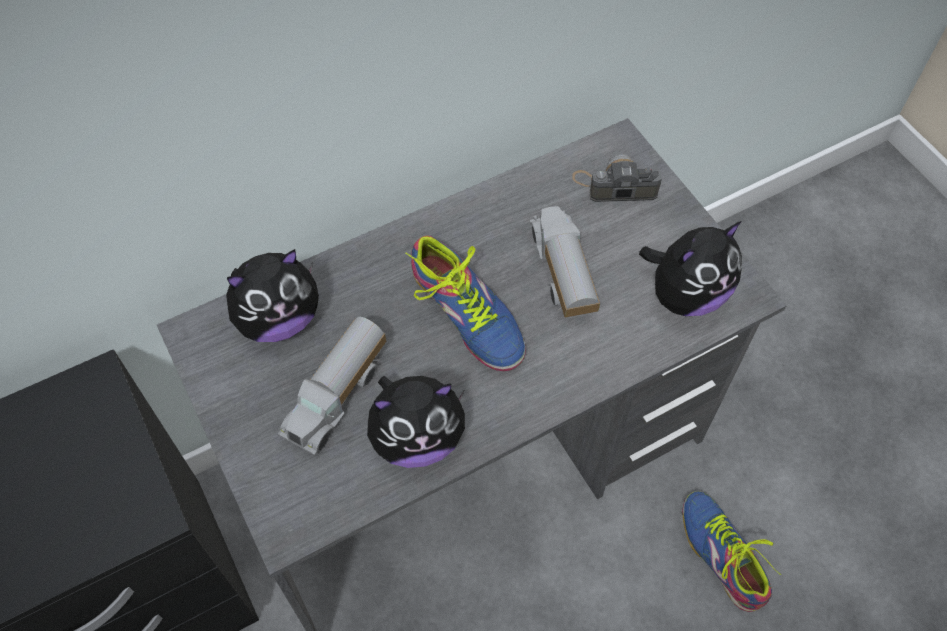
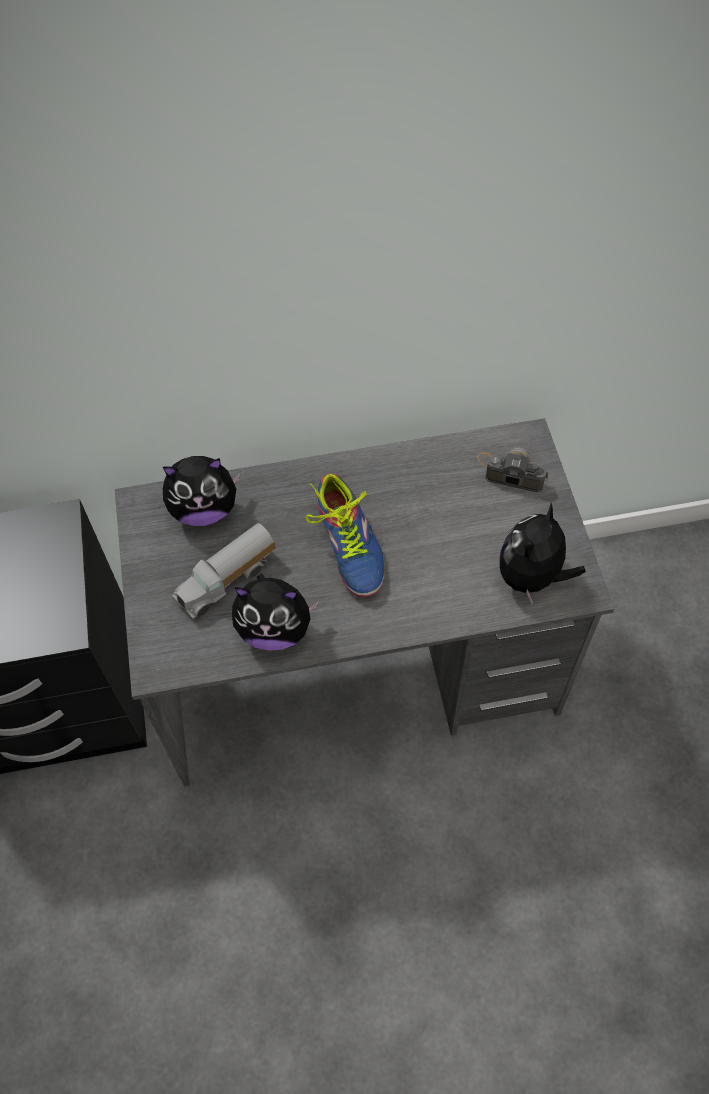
camera: 20 degrees right, 0 degrees up
toy truck [529,206,600,319] -> none
plush toy [639,221,742,316] -> plush toy turned 135 degrees clockwise [499,503,586,606]
shoe [683,491,781,612] -> none

